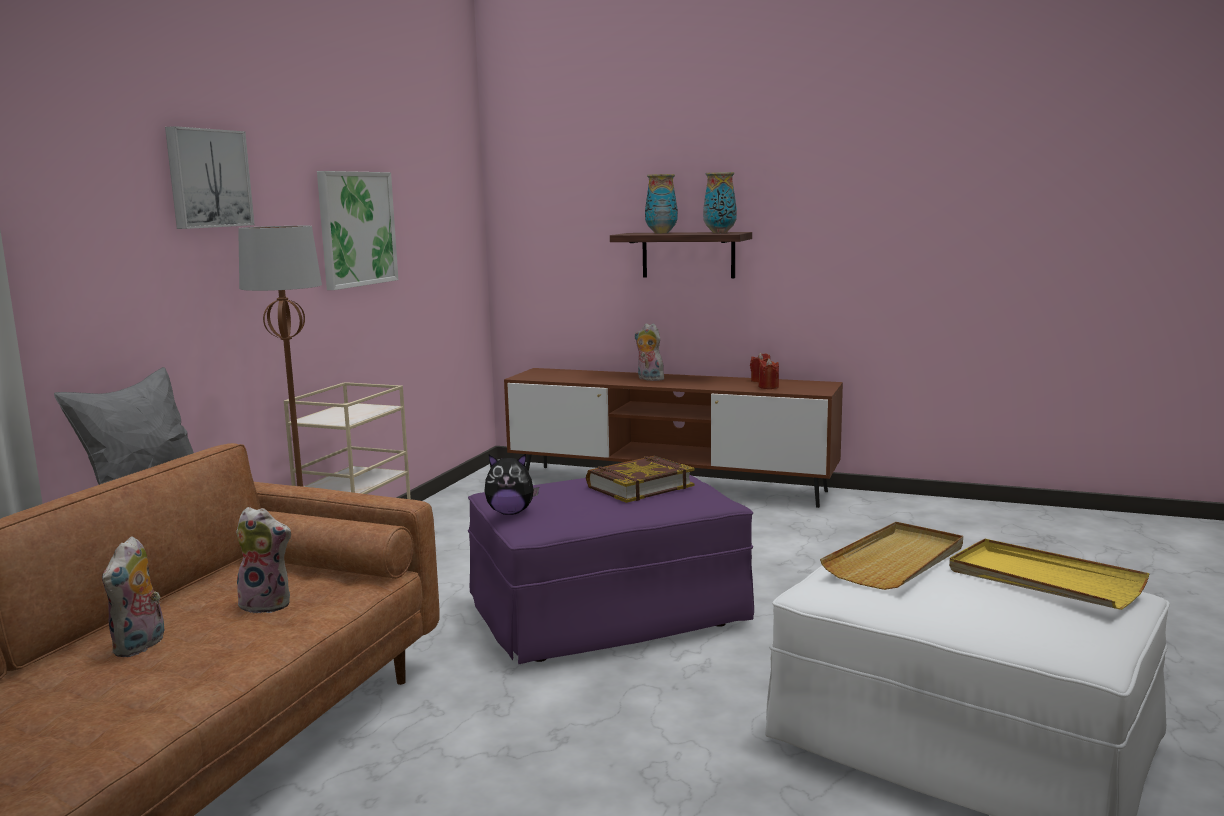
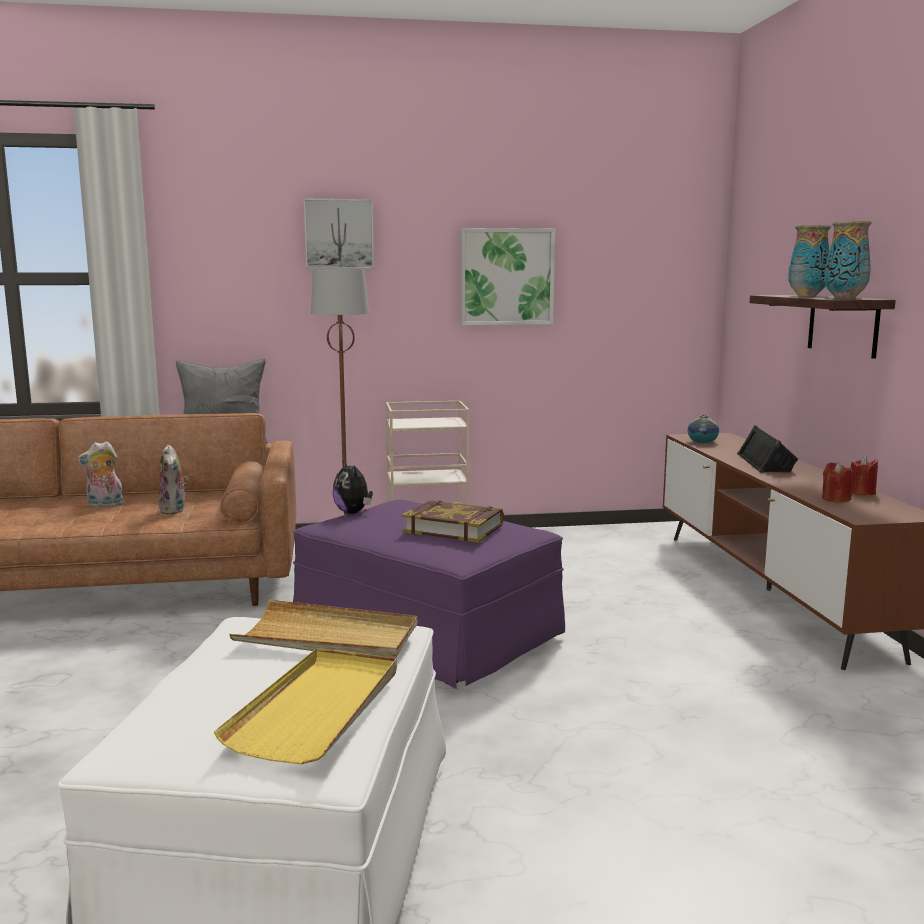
camera: 60 degrees right, 0 degrees up
plush toy [634,323,664,381] -> black speaker [737,425,798,472]
none -> vase [687,415,719,443]

